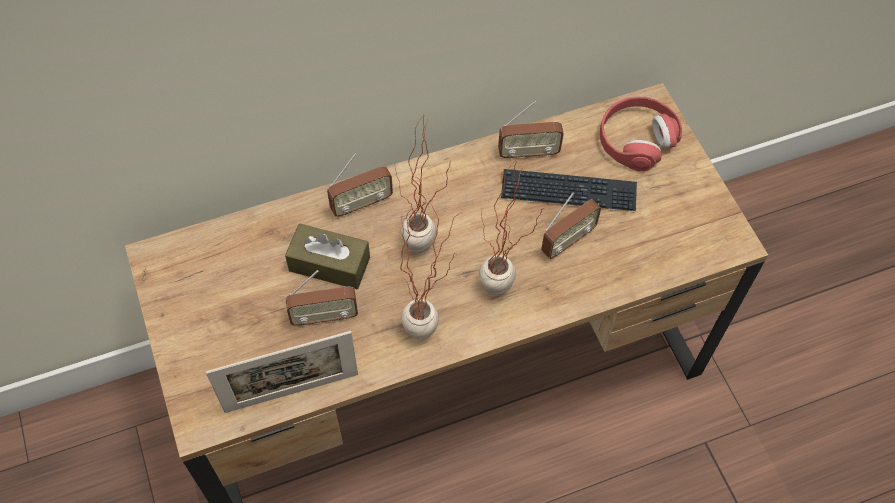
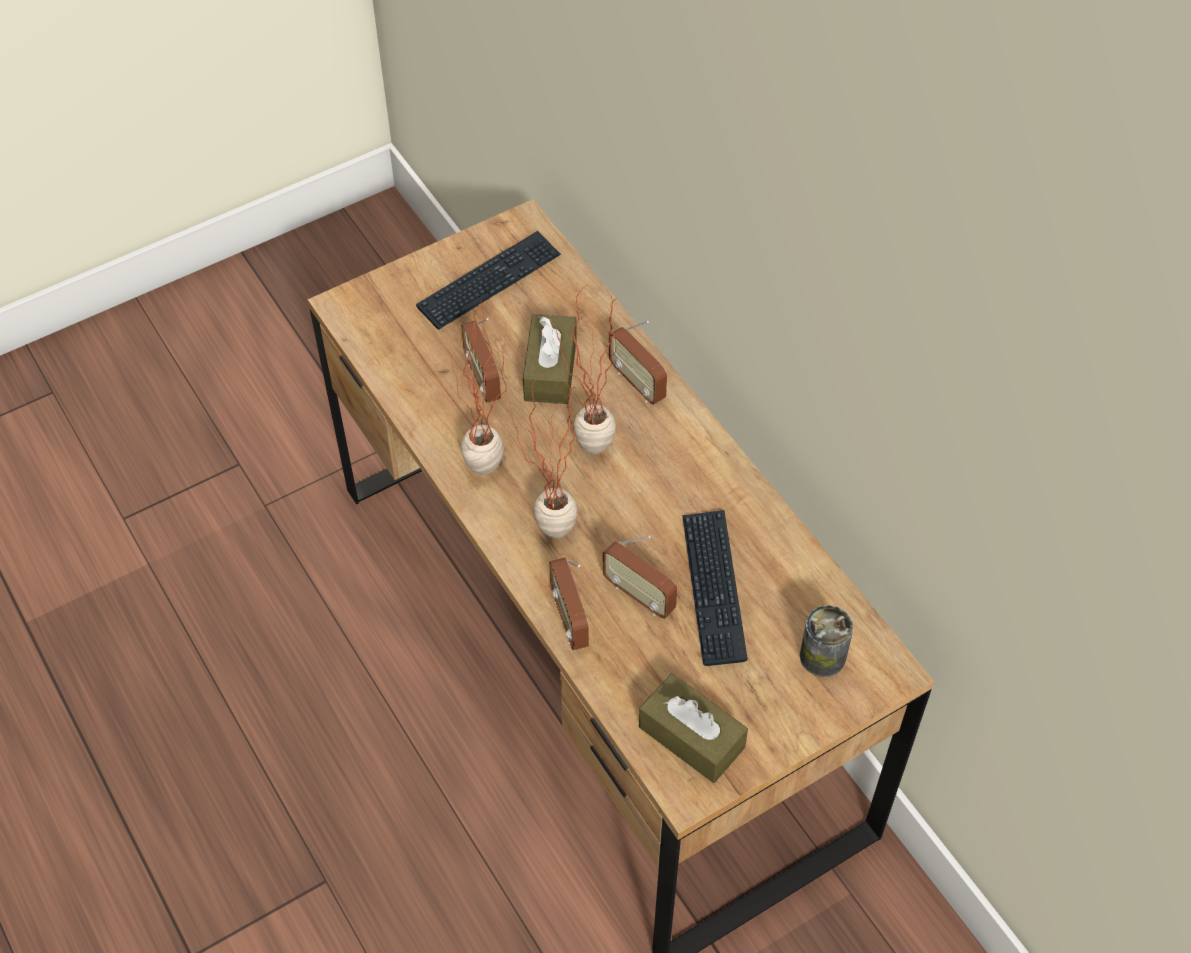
camera: 80 degrees right, 5 degrees down
picture frame [206,331,358,413] -> none
radio [498,101,564,161] -> radio moved to [549,557,589,650]
red headphones [600,97,682,171] -> can [800,605,853,677]
none -> keyboard [416,231,561,330]
none -> brown tissue box [639,673,748,783]

